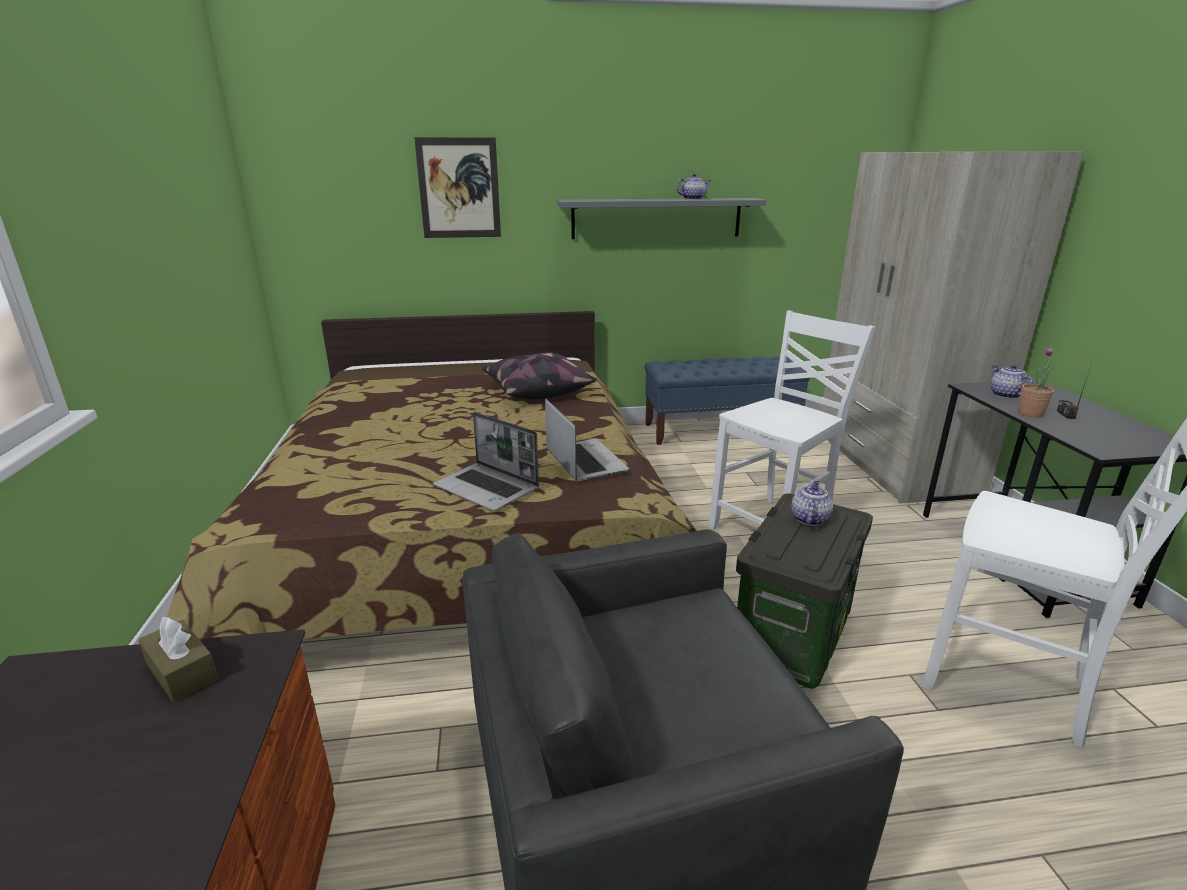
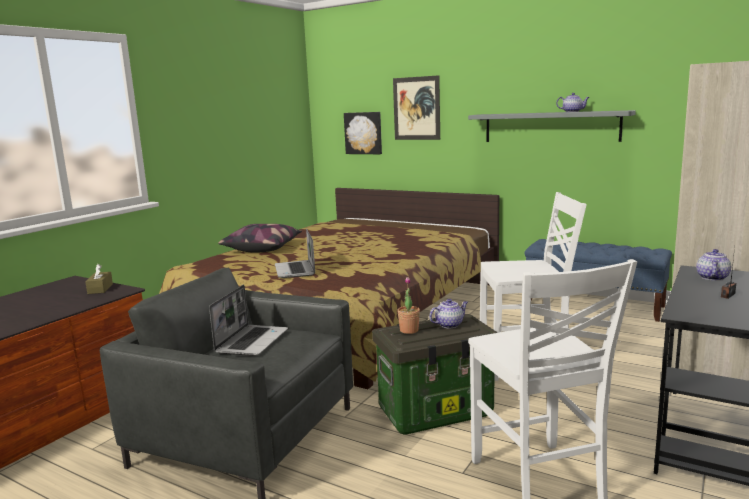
camera: 40 degrees right, 10 degrees down
pillow [482,353,596,399] -> pillow moved to [218,224,302,252]
laptop [545,399,629,482] -> laptop moved to [209,285,288,356]
potted plant [1018,348,1054,418] -> potted plant moved to [397,277,420,334]
none -> picture [344,112,382,154]

